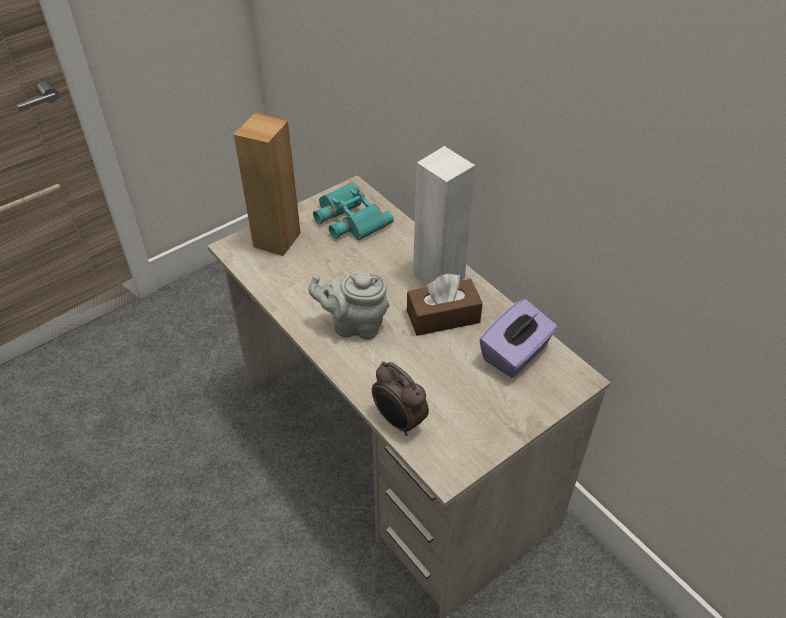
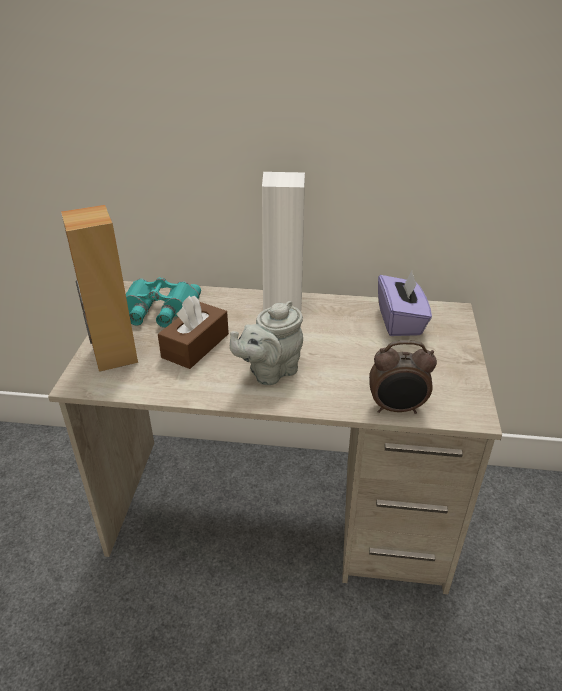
camera: 45 degrees left, 10 degrees down
brown tissue box [407,273,483,336] -> brown tissue box moved to [158,296,229,369]

